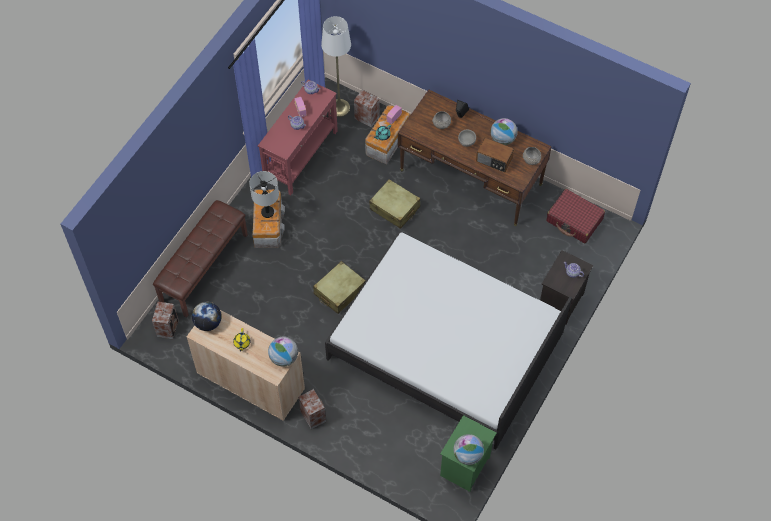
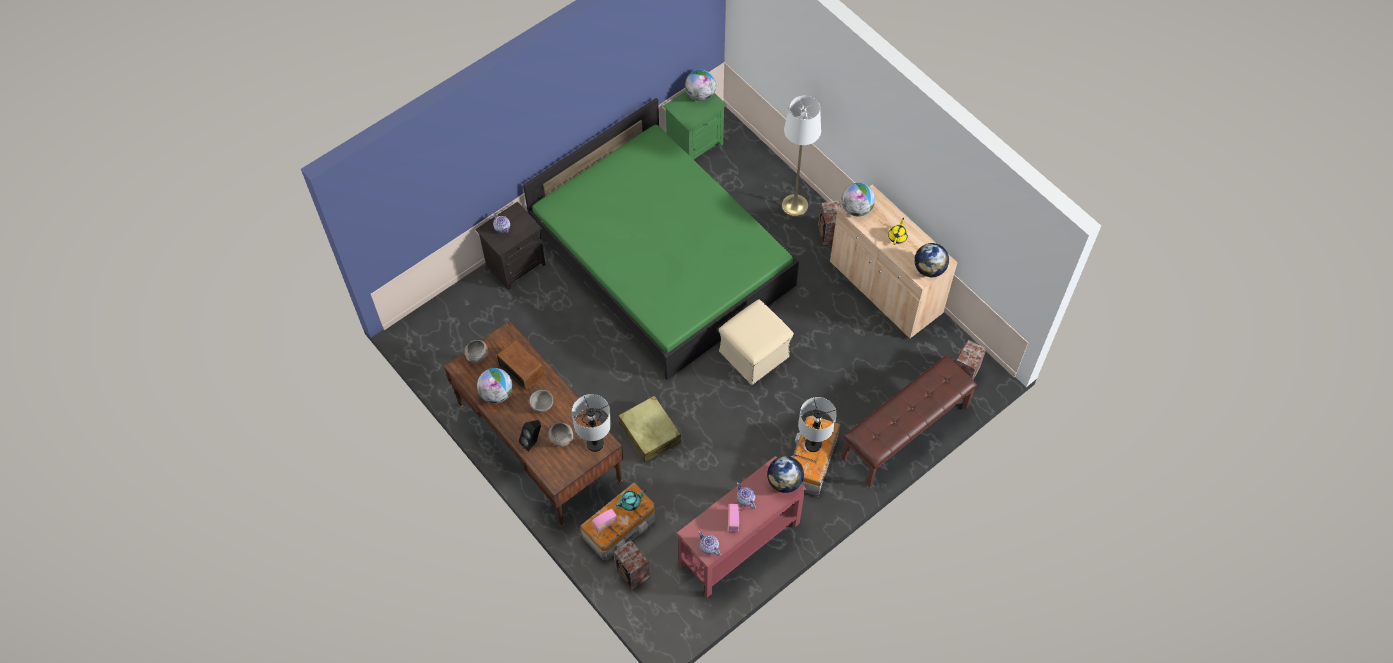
camera: 160 degrees left, 0 degrees up
beige suitcase [313,261,366,314] -> beige ottoman [719,299,794,385]
white floor lamp [321,16,351,117] -> white floor lamp moved to [782,96,821,217]
white bed [325,231,572,449] -> green bed [523,98,799,380]
red suitcase [546,189,605,243] -> none
none -> grey table lamp [572,394,611,452]
none -> globe [767,456,804,493]

